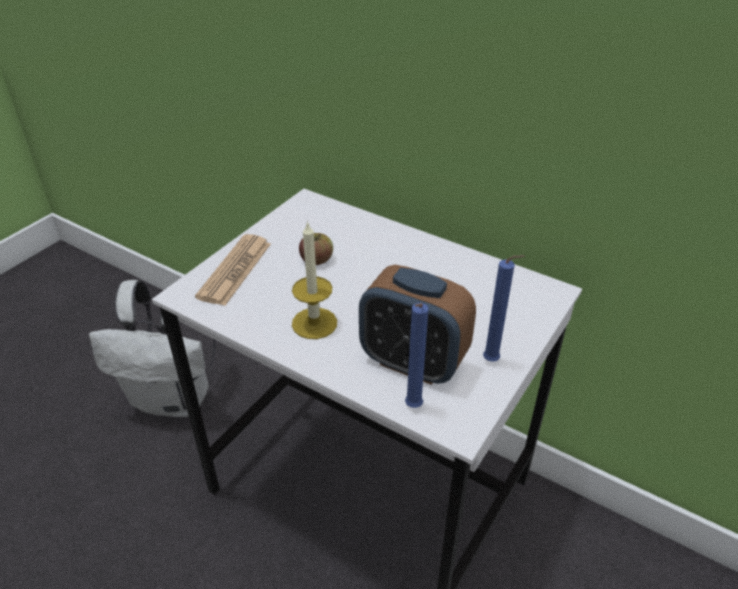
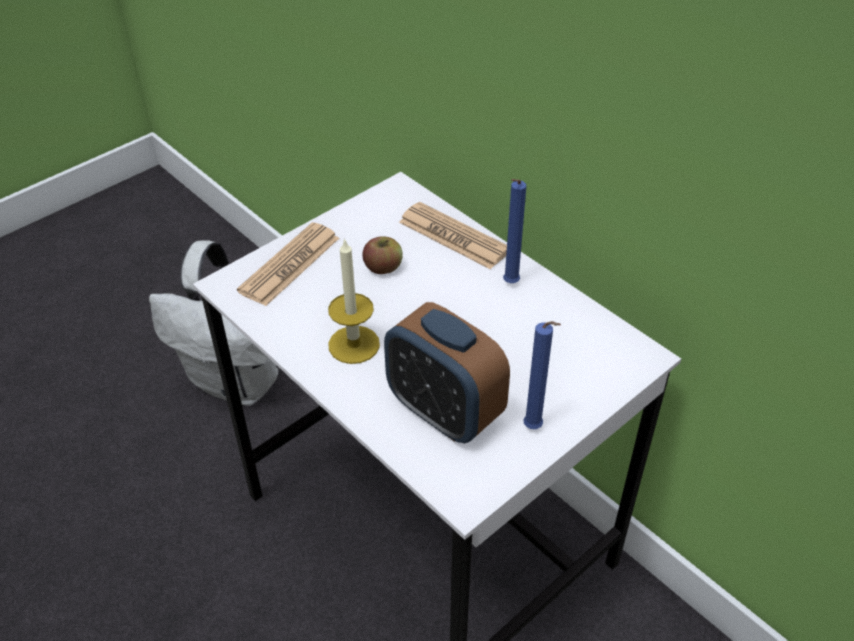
camera: 15 degrees right, 5 degrees up
blue candle [405,303,429,408] -> blue candle moved to [503,179,526,283]
none -> newspaper [399,202,507,269]

